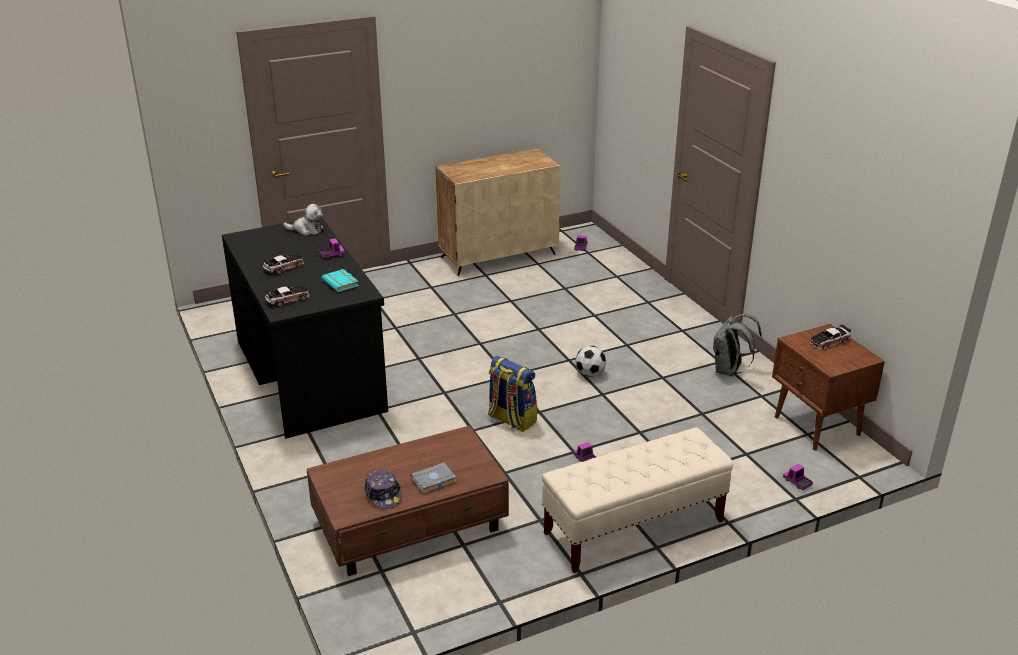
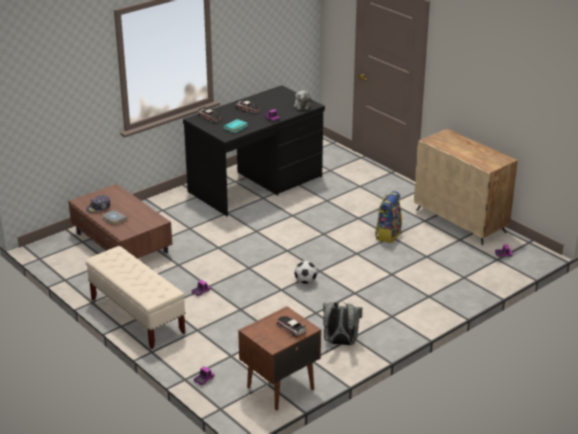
camera: 75 degrees right, 0 degrees up
backpack [488,356,537,432] -> backpack moved to [375,191,402,243]

